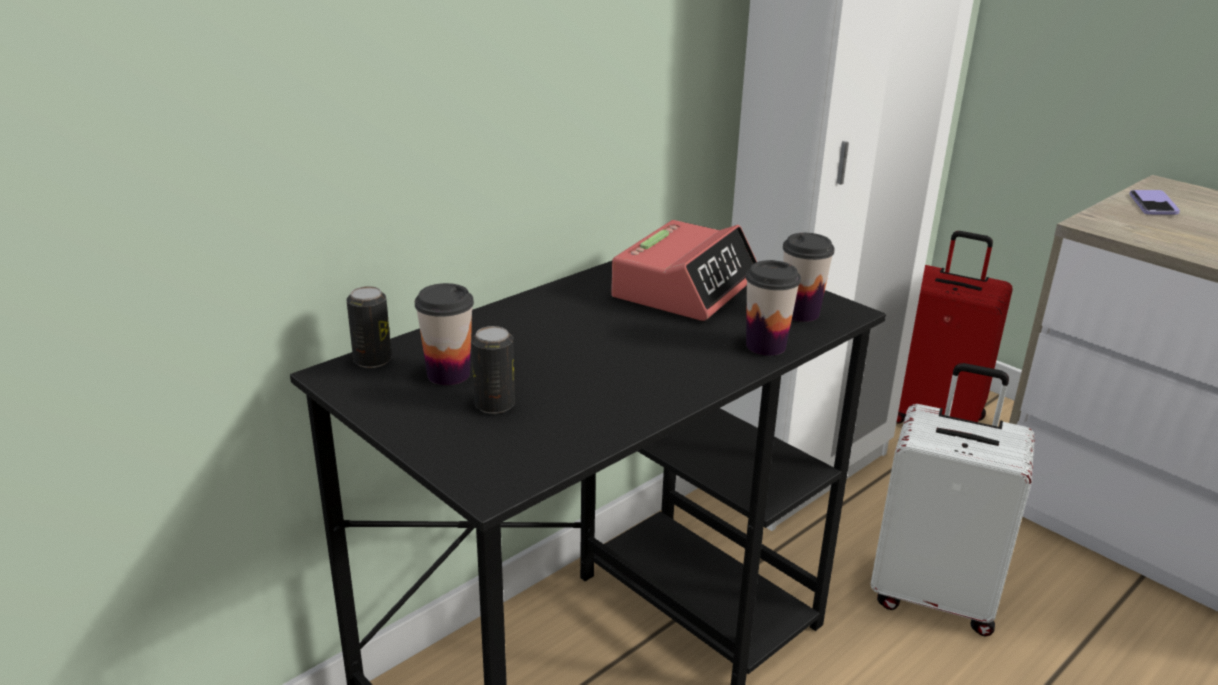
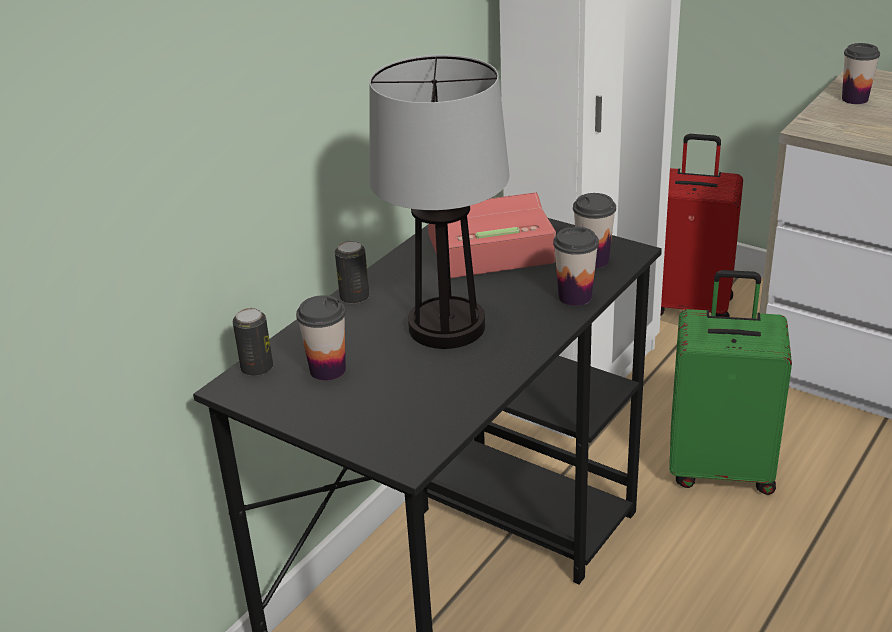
camera: 10 degrees left, 5 degrees up
can [471,326,515,414] -> can moved to [335,241,369,304]
alarm clock [611,220,757,321] -> alarm clock turned 120 degrees counterclockwise [428,192,556,278]
white suitcase [871,363,1035,637] -> green suitcase [669,270,792,495]
phone [1129,190,1180,215] -> cup [842,43,880,104]
none -> table lamp [369,55,510,349]

